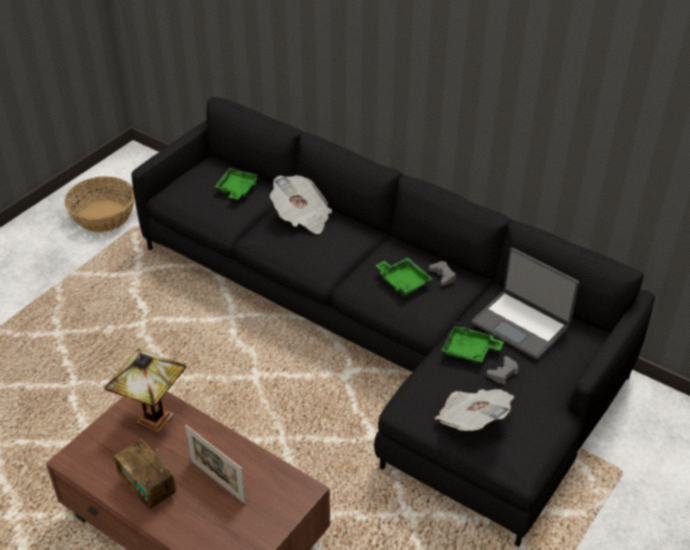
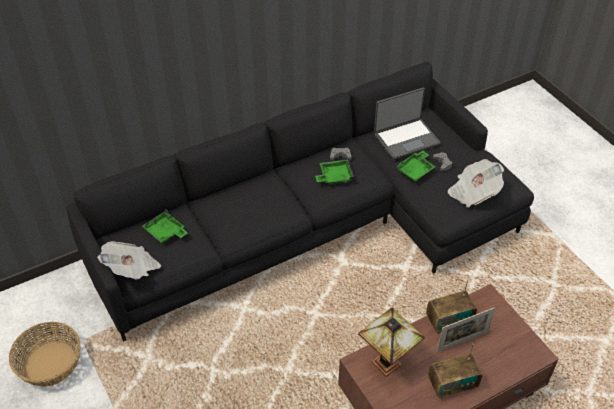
camera: 65 degrees left, 5 degrees up
newspaper [270,175,332,234] -> newspaper moved to [97,241,161,280]
none -> radio [426,280,477,334]

